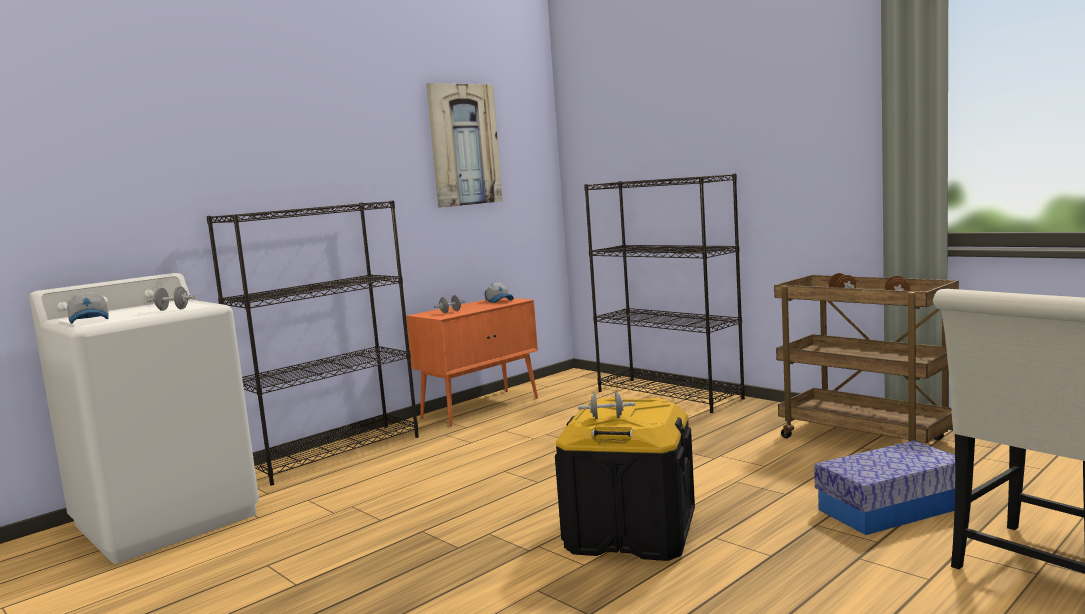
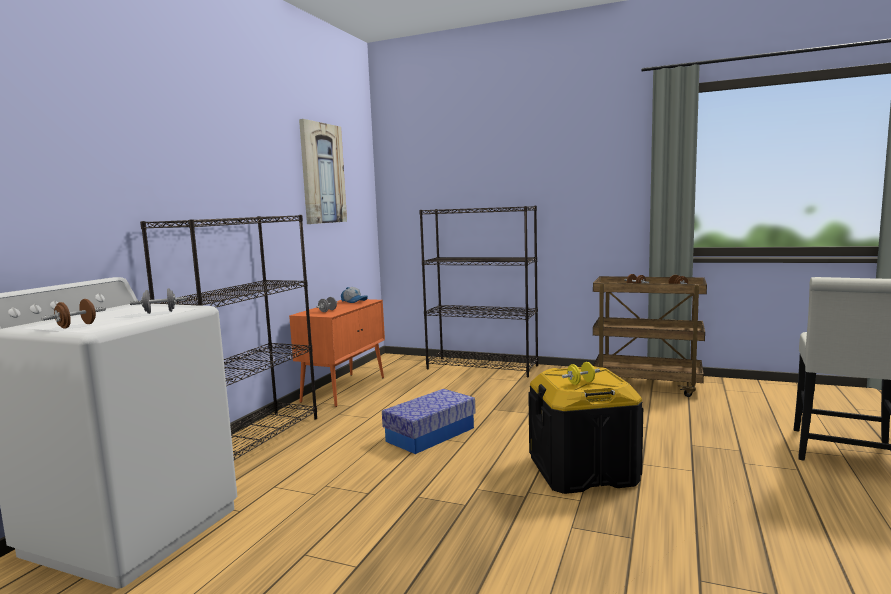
camera: 25 degrees left, 0 degrees up
cap [67,292,109,324] -> brown dumbbell [41,299,106,329]
grey dumbbell [578,392,635,419] -> yellow dumbbell [562,362,600,385]
storage box [814,441,955,535] -> storage box moved to [382,389,475,454]

